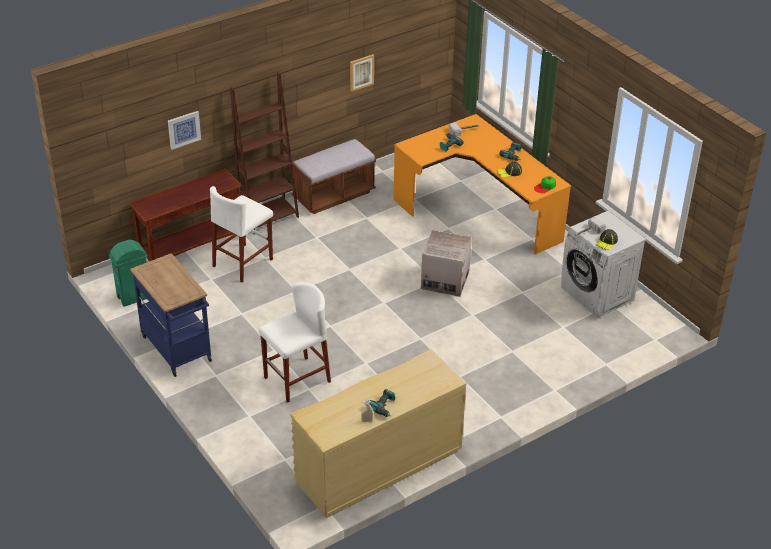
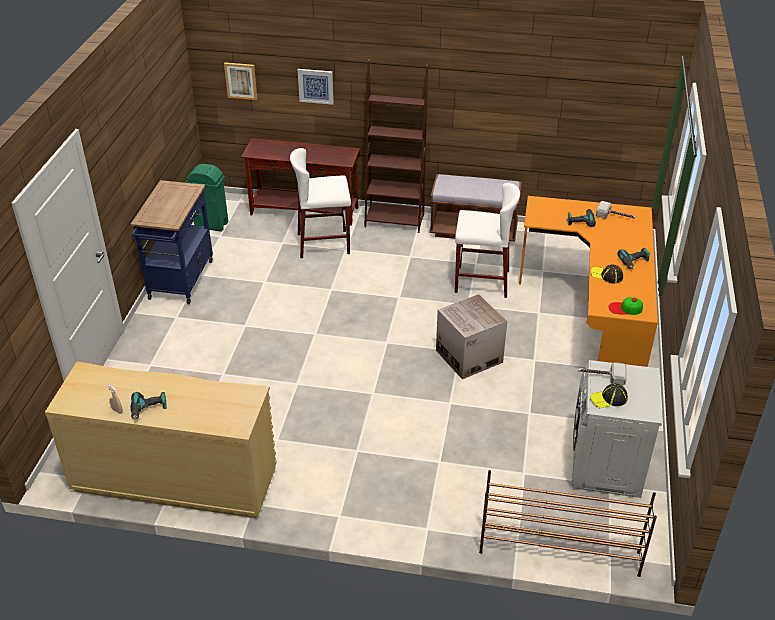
camera: 45 degrees right, 0 degrees up
white stool [258,282,331,403] -> white stool moved to [455,183,520,298]
picture [350,54,374,92] -> picture moved to [224,62,257,100]
none -> brown shoe rack [479,470,657,577]

